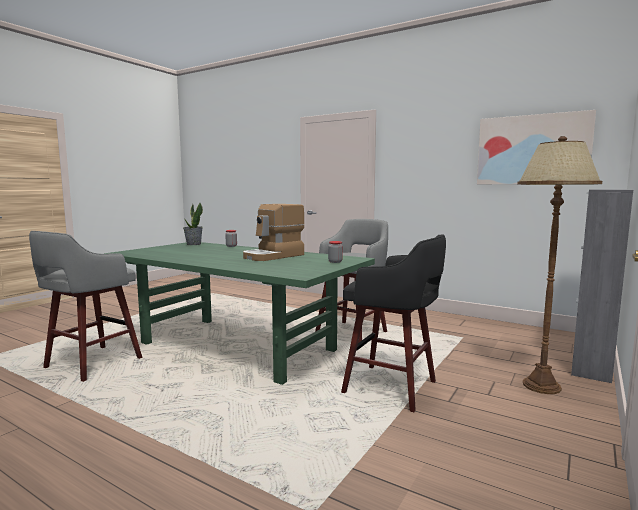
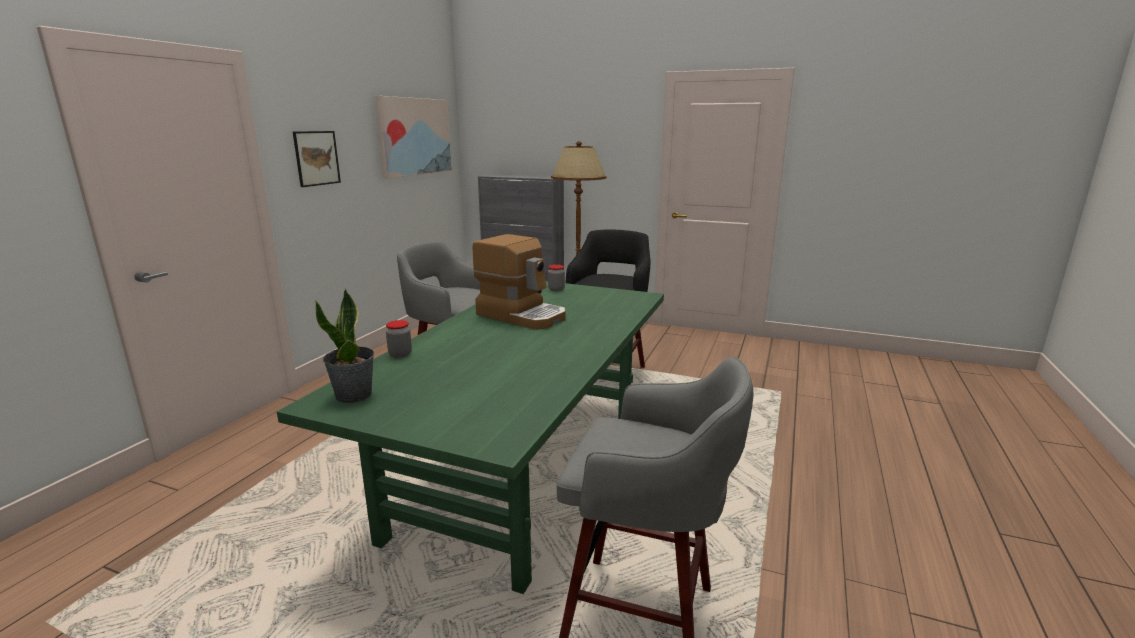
camera: 100 degrees left, 10 degrees up
none -> picture [293,131,341,187]

